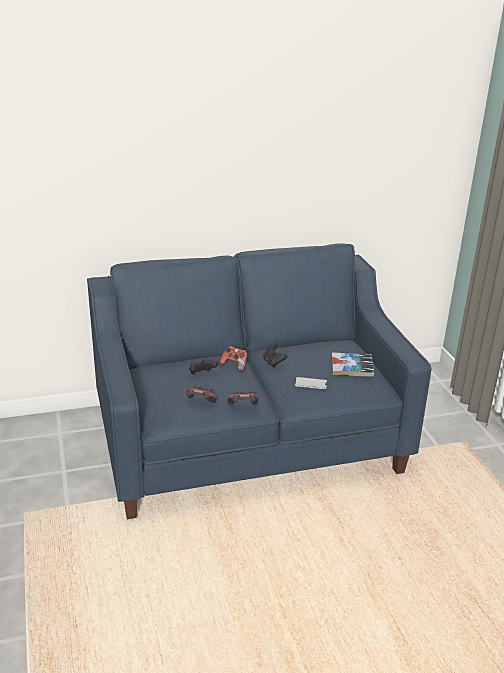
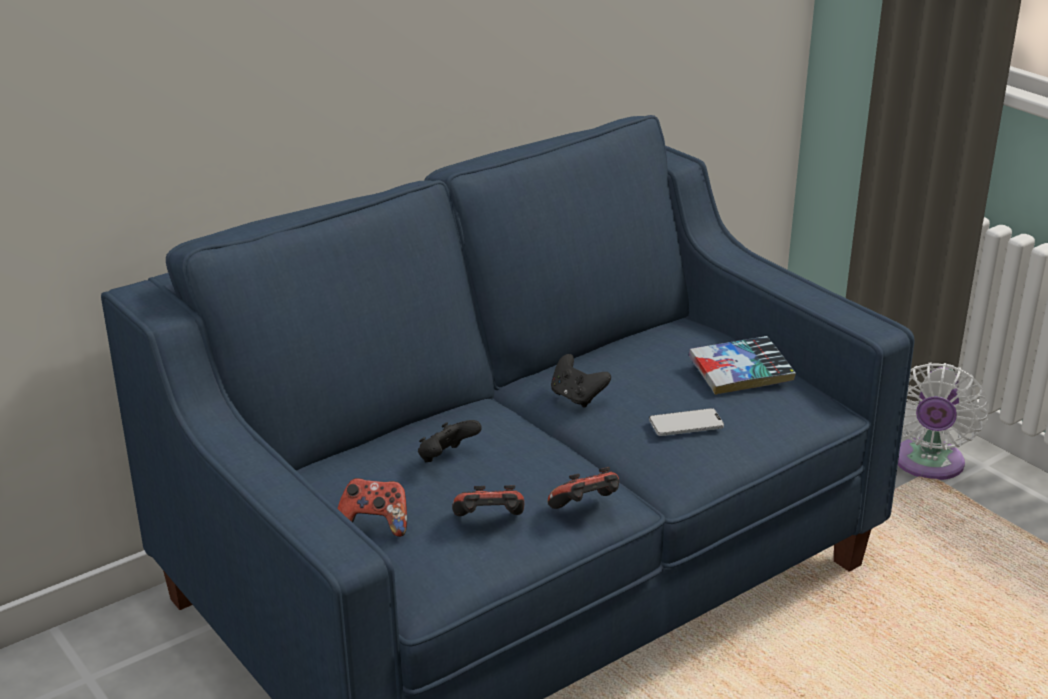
camera: 20 degrees left, 0 degrees up
game controller [220,346,248,371] -> game controller moved to [338,478,407,537]
none -> white fan [898,362,989,480]

